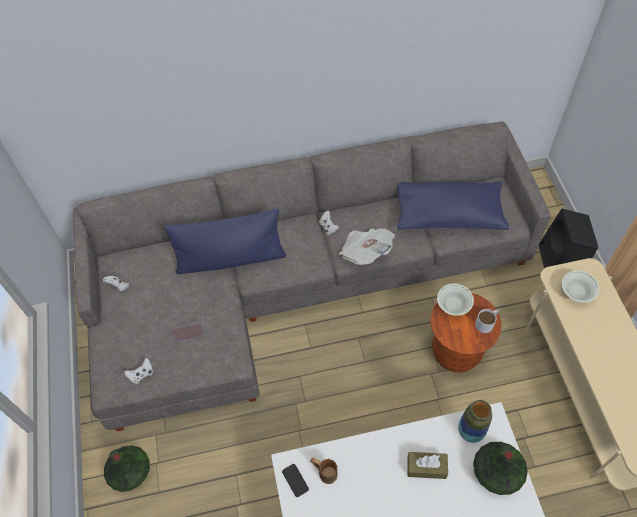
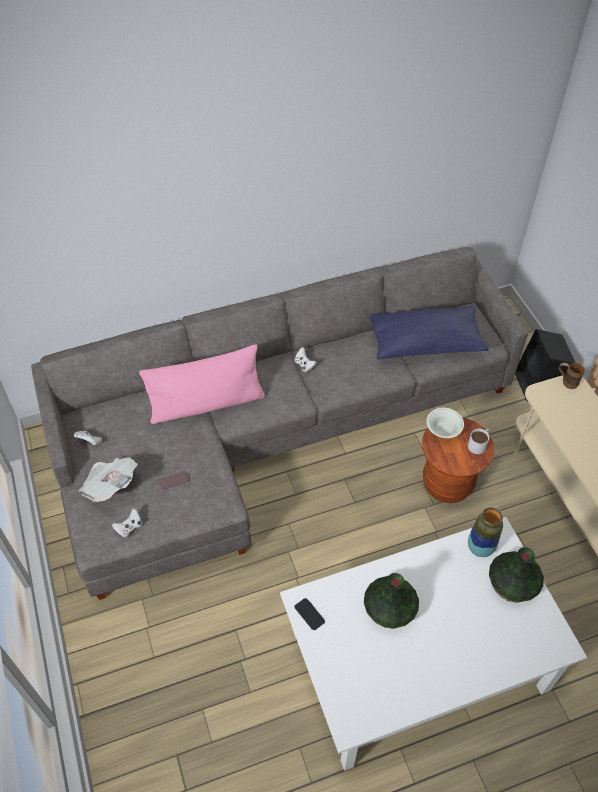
camera: 10 degrees left, 5 degrees down
vase [104,445,150,492] -> vase moved to [364,573,419,629]
blue pillow [164,208,286,274] -> pink pillow [139,344,265,424]
brown mug [310,458,338,484] -> brown mug moved to [559,363,585,389]
newspaper [339,228,395,265] -> newspaper moved to [78,457,137,502]
brown tissue box [407,452,448,479] -> none
white bowl [562,270,599,303] -> none

